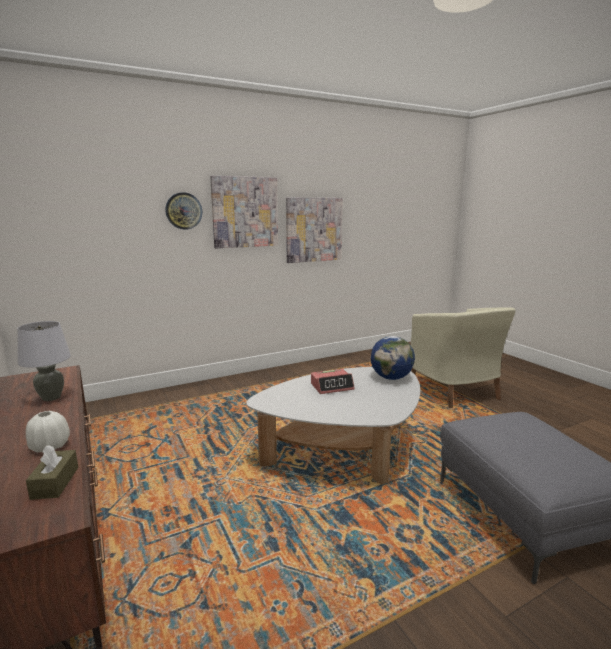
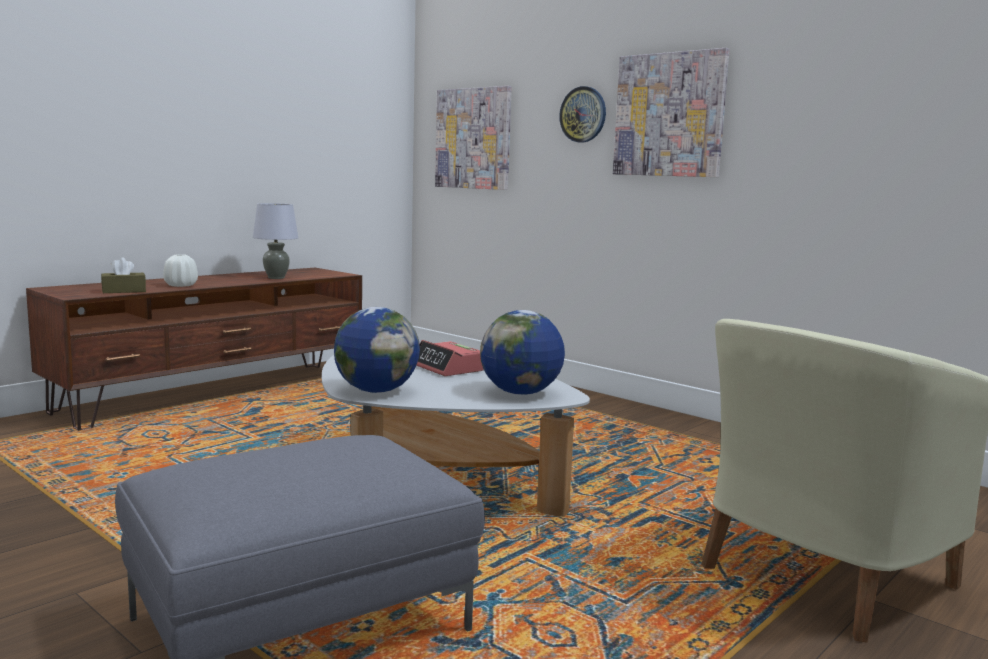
camera: 70 degrees right, 5 degrees down
picture [286,198,343,263] -> picture moved to [435,86,512,190]
none -> globe [334,307,420,393]

